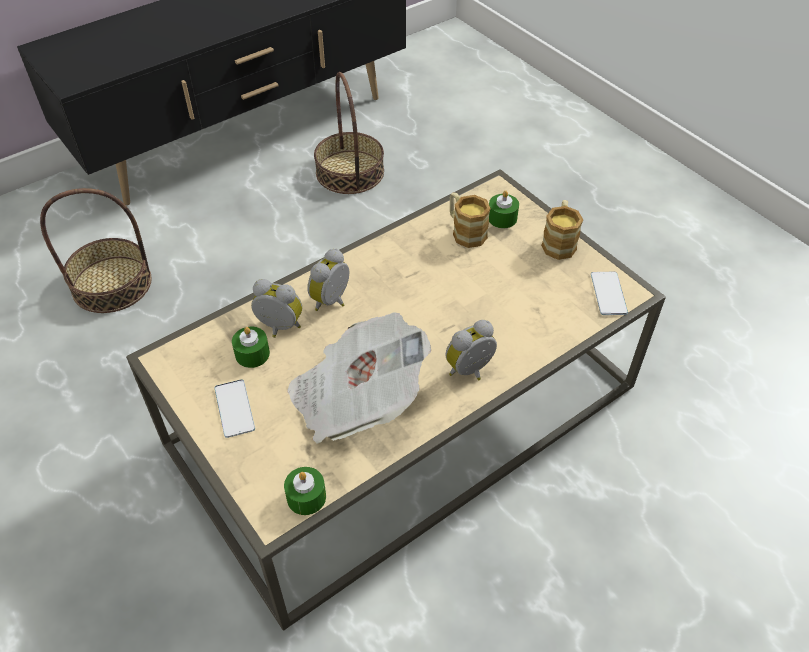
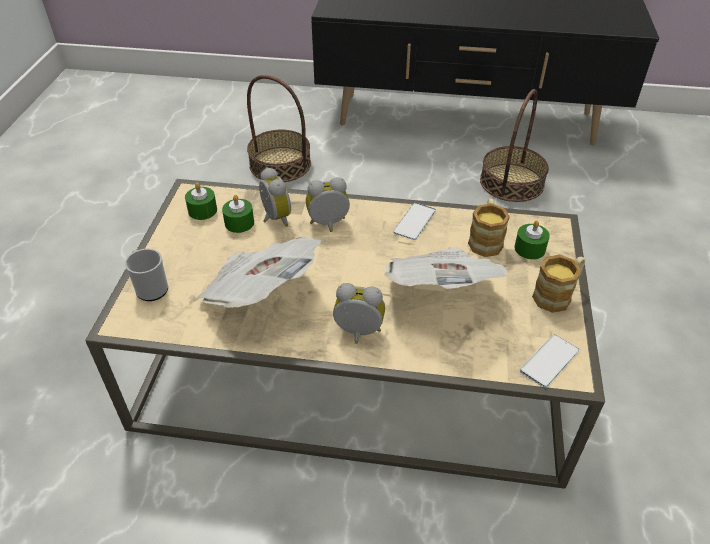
camera: 45 degrees right, 5 degrees down
phone [215,379,255,438] -> phone moved to [393,203,436,240]
green candle [284,467,326,515] -> green candle moved to [185,182,217,220]
none -> mug [125,249,168,301]
none -> newspaper [384,248,507,289]

